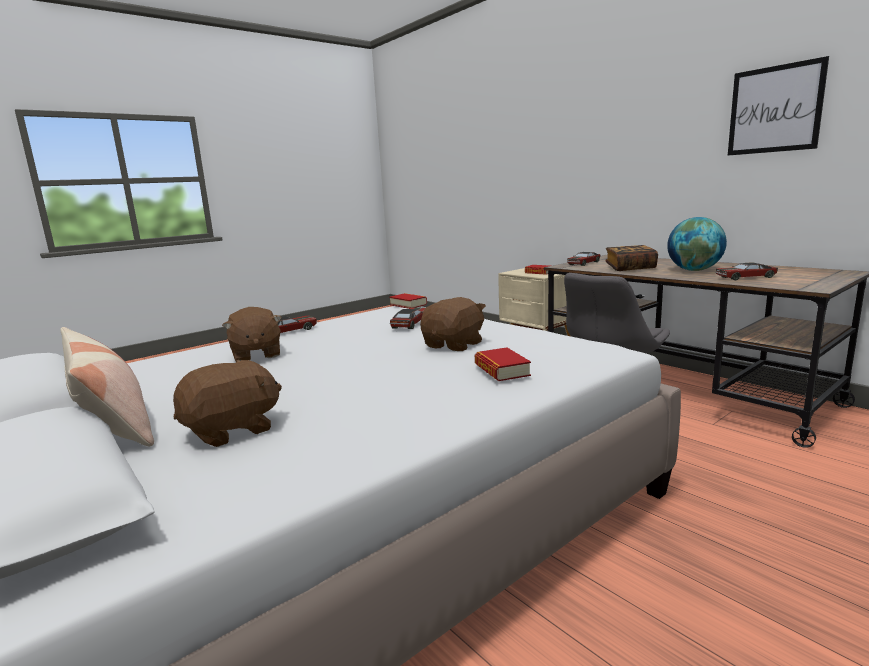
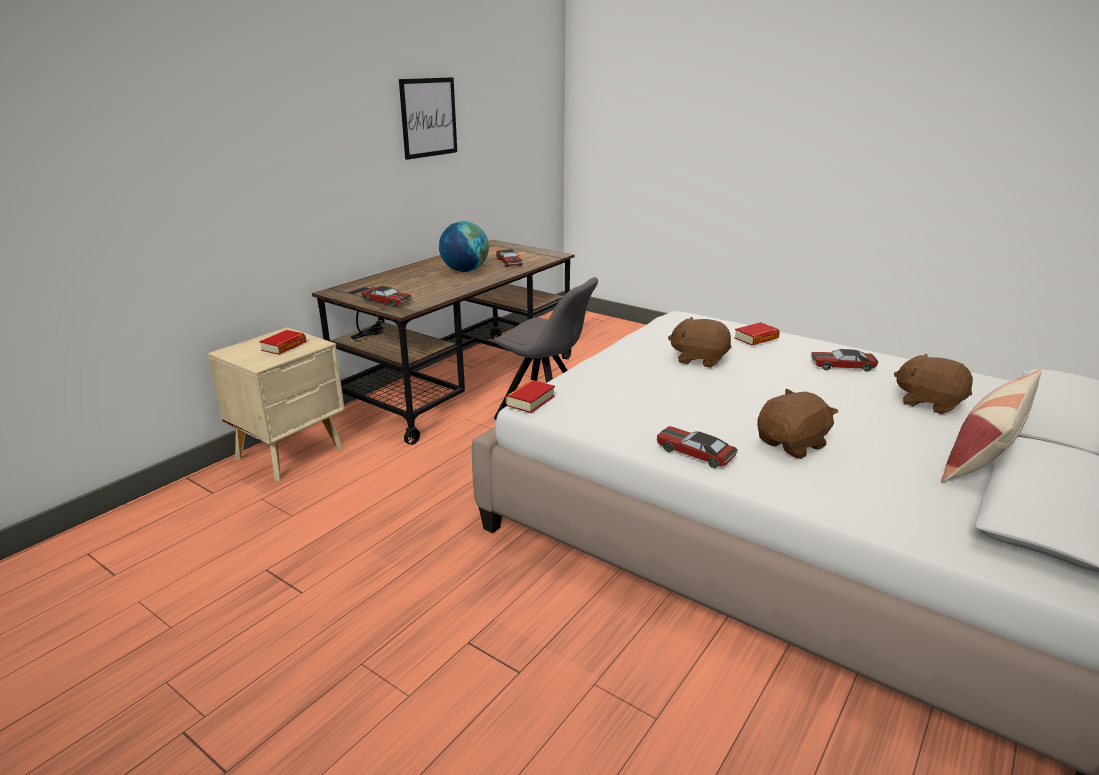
camera: 105 degrees left, 10 degrees up
toy car [390,307,425,329] -> toy car moved to [811,349,878,372]
book [605,245,658,271] -> none

